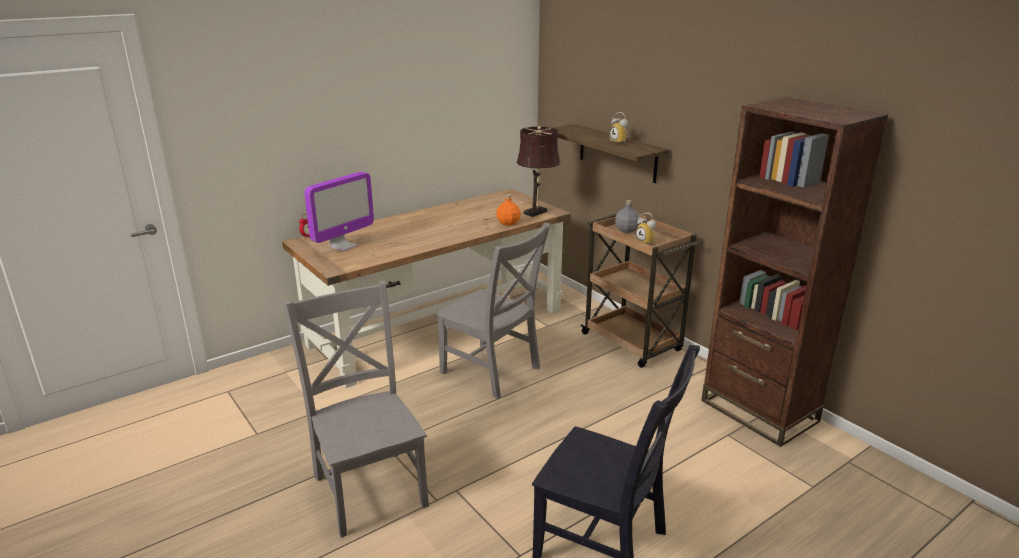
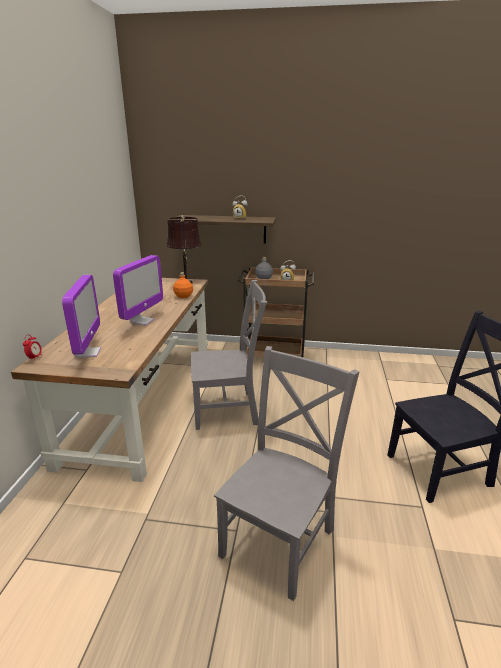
camera: 45 degrees left, 0 degrees up
grey chair [283,281,429,537] -> grey chair turned 105 degrees clockwise [214,346,359,601]
brown bookcase [701,97,888,447] -> none
none -> monitor [113,255,163,326]

